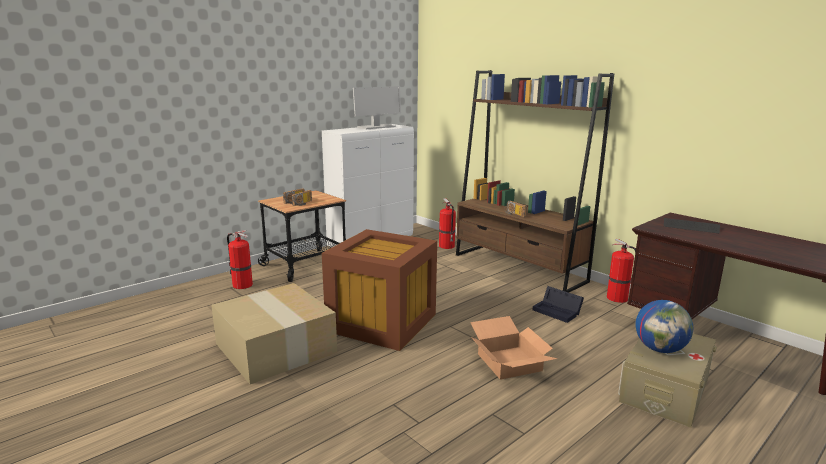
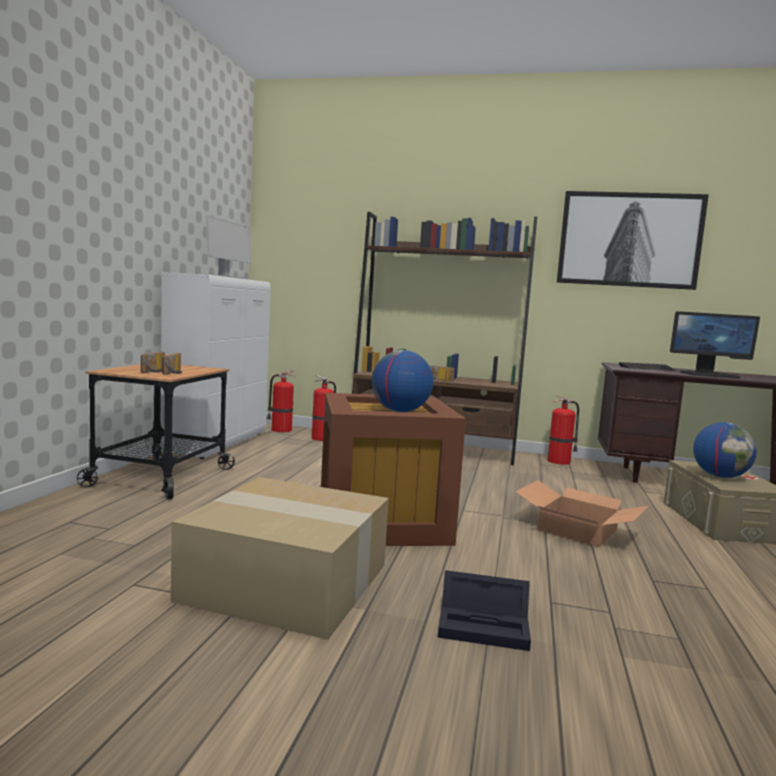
camera: 35 degrees left, 10 degrees down
fire extinguisher [227,230,253,289] -> fire extinguisher moved to [267,371,295,432]
black storage box [533,286,584,323] -> black storage box moved to [438,570,531,651]
none -> globe [371,350,433,412]
none -> picture [557,191,709,290]
none -> monitor [670,311,760,379]

